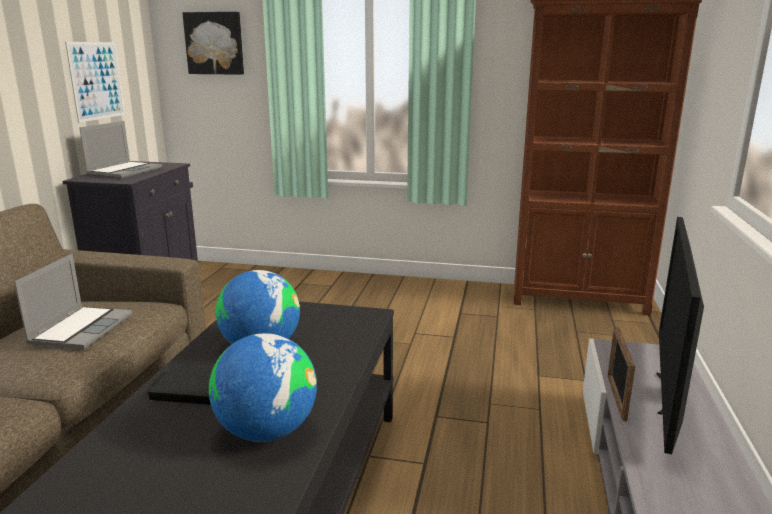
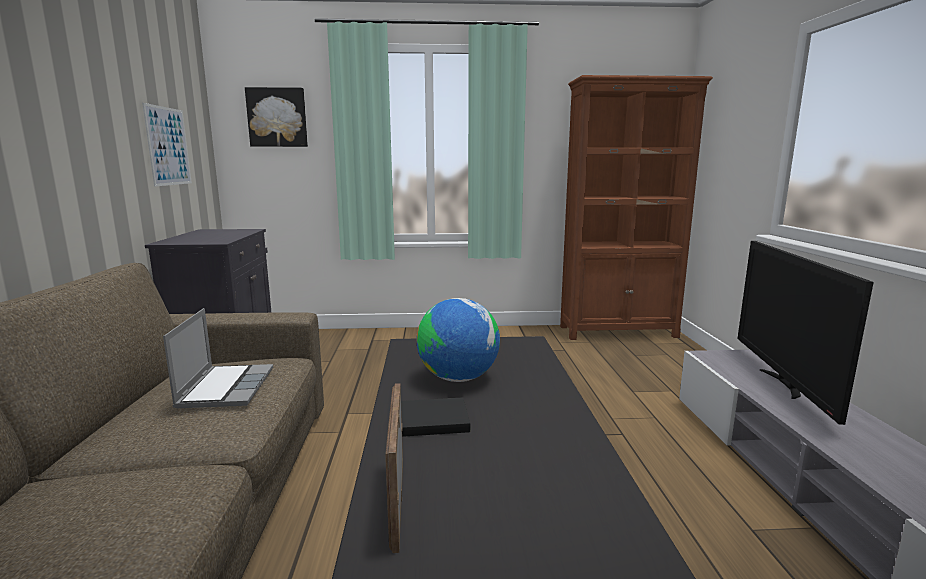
camera: 15 degrees left, 5 degrees down
laptop [79,121,162,178] -> none
globe [209,333,317,442] -> none
picture frame [607,327,635,421] -> picture frame moved to [385,383,403,553]

